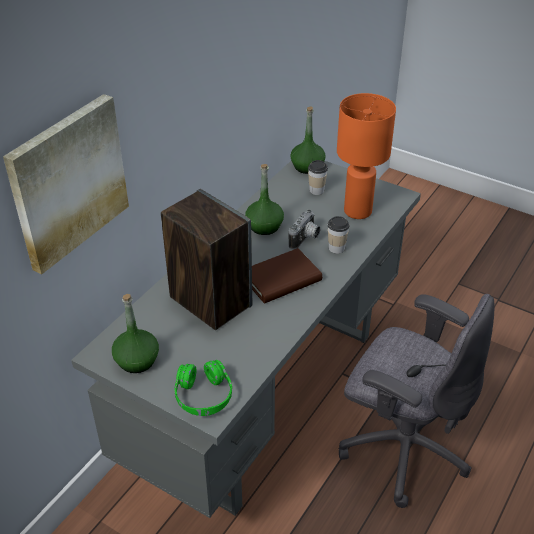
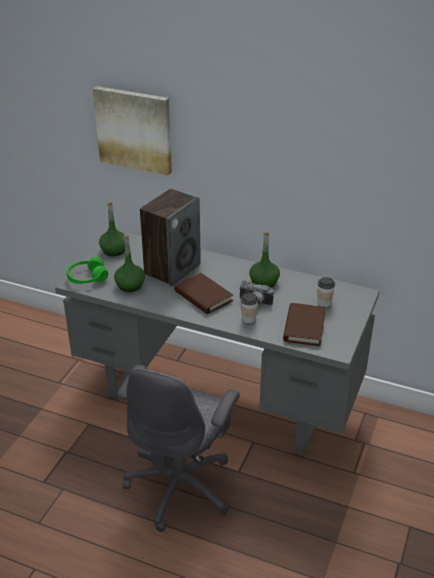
camera: 80 degrees right, 5 degrees down
green bottle [290,107,326,174] -> green bottle moved to [114,235,145,292]
orange table lamp [337,93,396,219] -> brown book [283,303,326,346]

